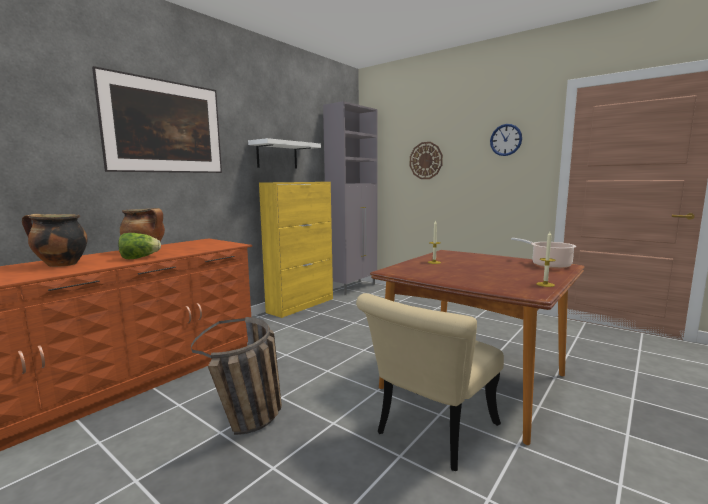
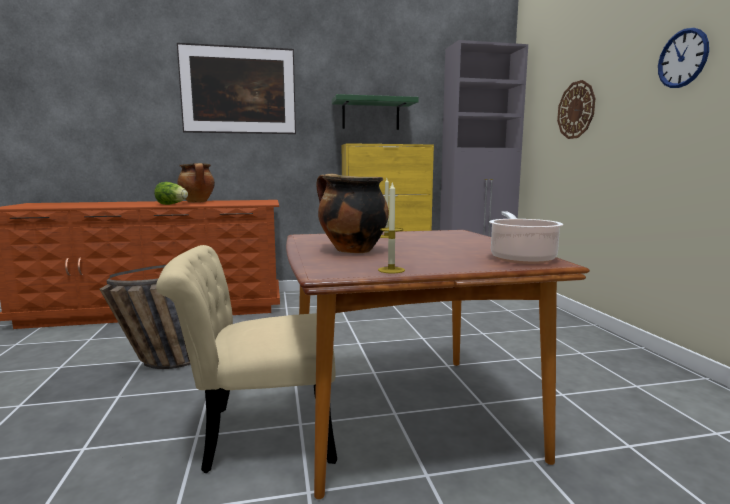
camera: 40 degrees right, 0 degrees up
cooking pot [22,214,88,267] -> cooking pot moved to [316,173,389,253]
white shelf [248,138,321,169] -> green shelf [332,94,419,130]

